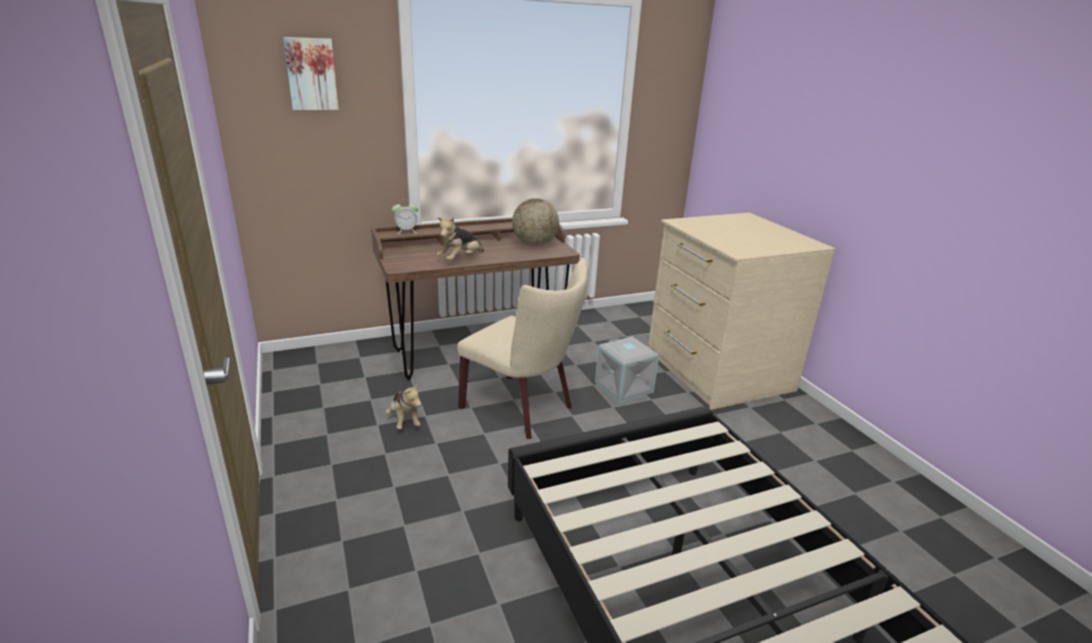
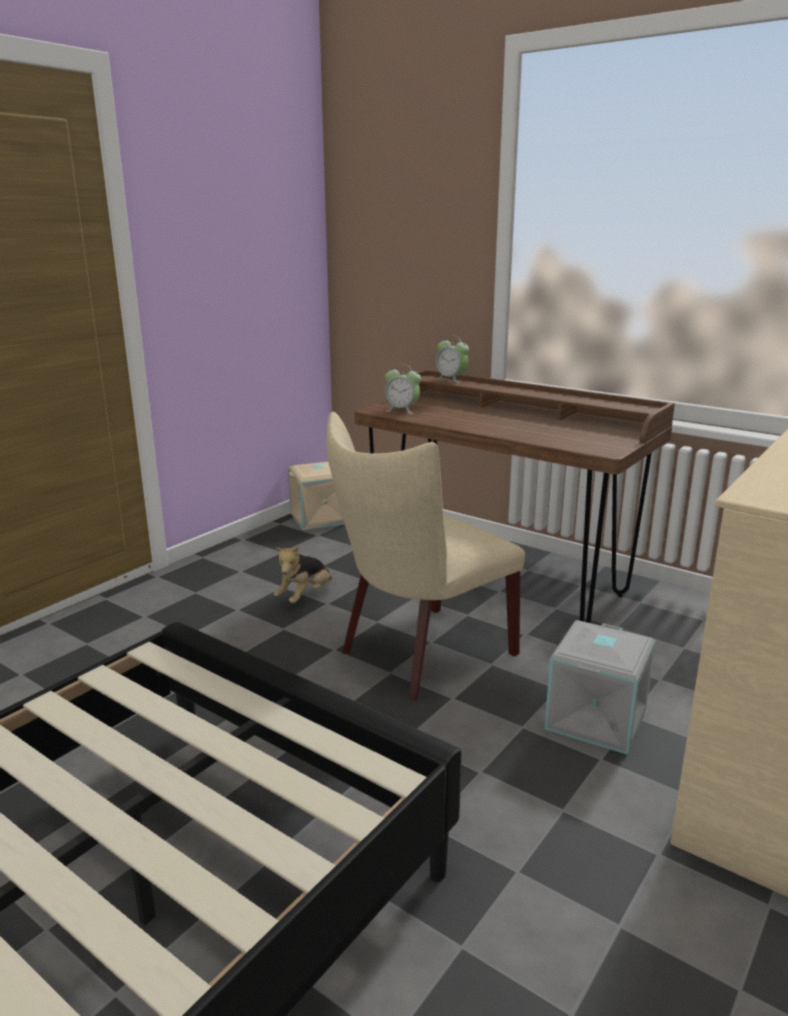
camera: 60 degrees right, 5 degrees down
picture [283,37,339,110] -> none
plush toy [437,217,484,261] -> none
beige chair [457,258,588,439] -> beige chair turned 45 degrees clockwise [326,412,525,701]
globe [512,198,559,246] -> none
none -> beige storage box [288,462,345,530]
none -> alarm clock [385,364,421,414]

